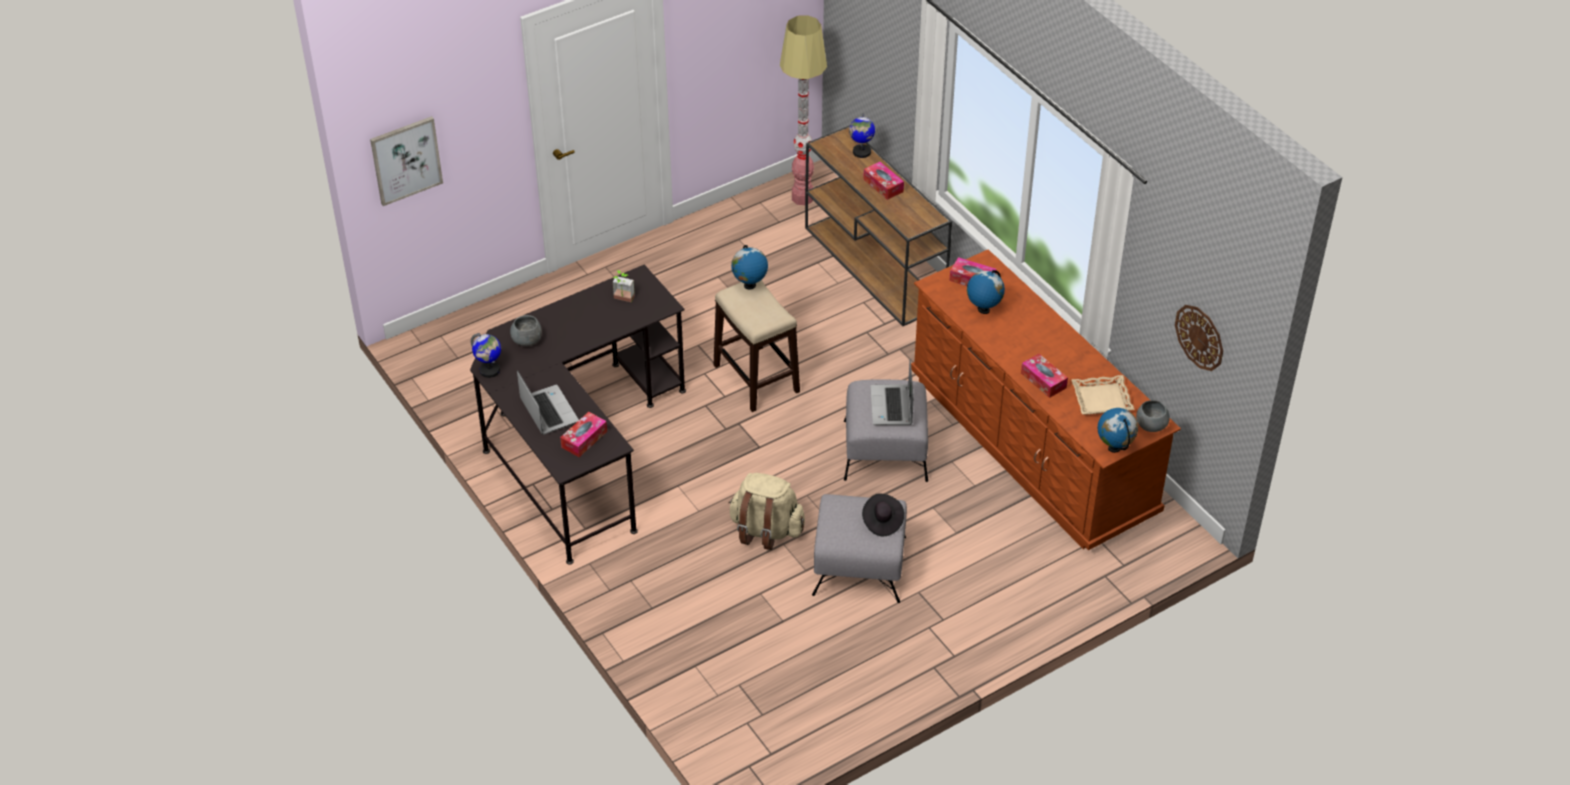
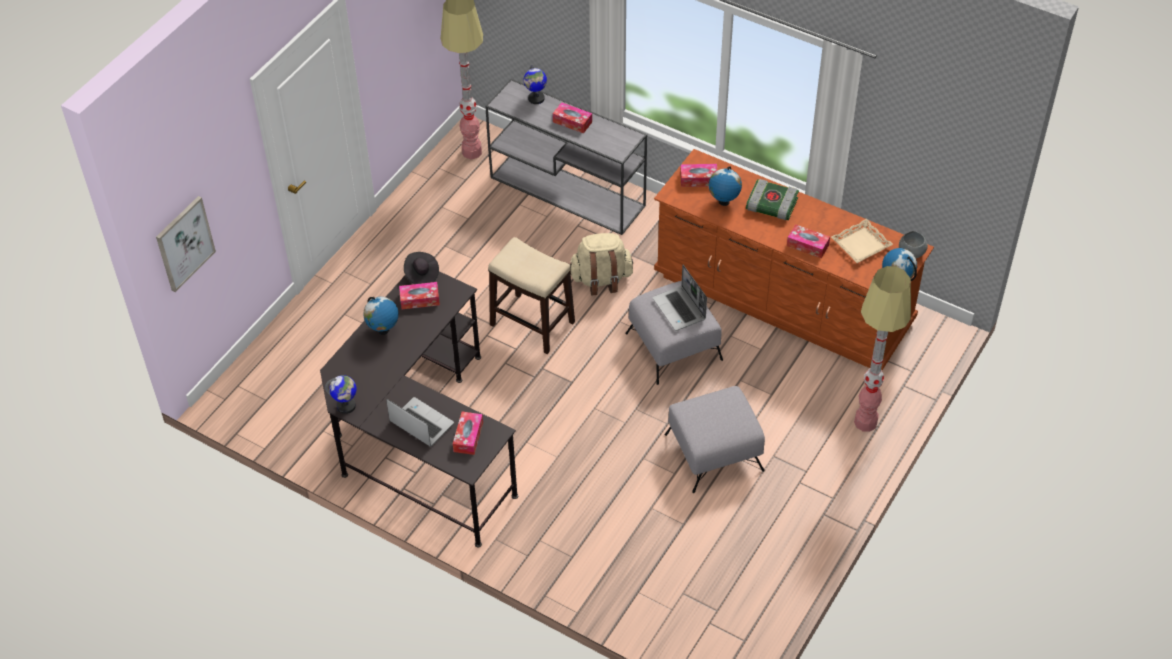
camera: 25 degrees left, 5 degrees up
grey bowl [510,315,542,346] -> none
potted plant [613,270,635,302] -> tissue box [399,282,440,309]
beige backpack [729,473,805,550] -> beige backpack moved to [570,233,633,296]
globe [731,245,768,289] -> globe moved to [363,297,399,335]
brown console table [805,126,952,326] -> grey console table [485,79,647,235]
black hat [862,494,904,536] -> black hat moved to [404,252,439,284]
wall clock [1175,305,1223,371] -> none
none -> book [746,179,799,220]
none -> floor lamp [854,266,911,432]

